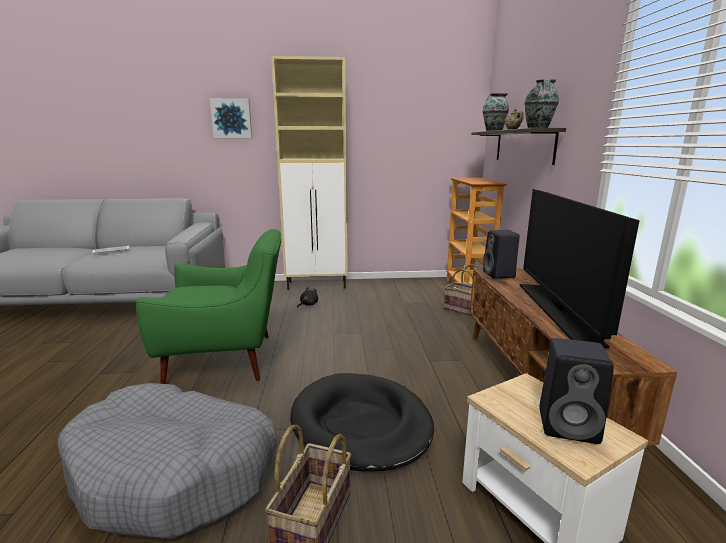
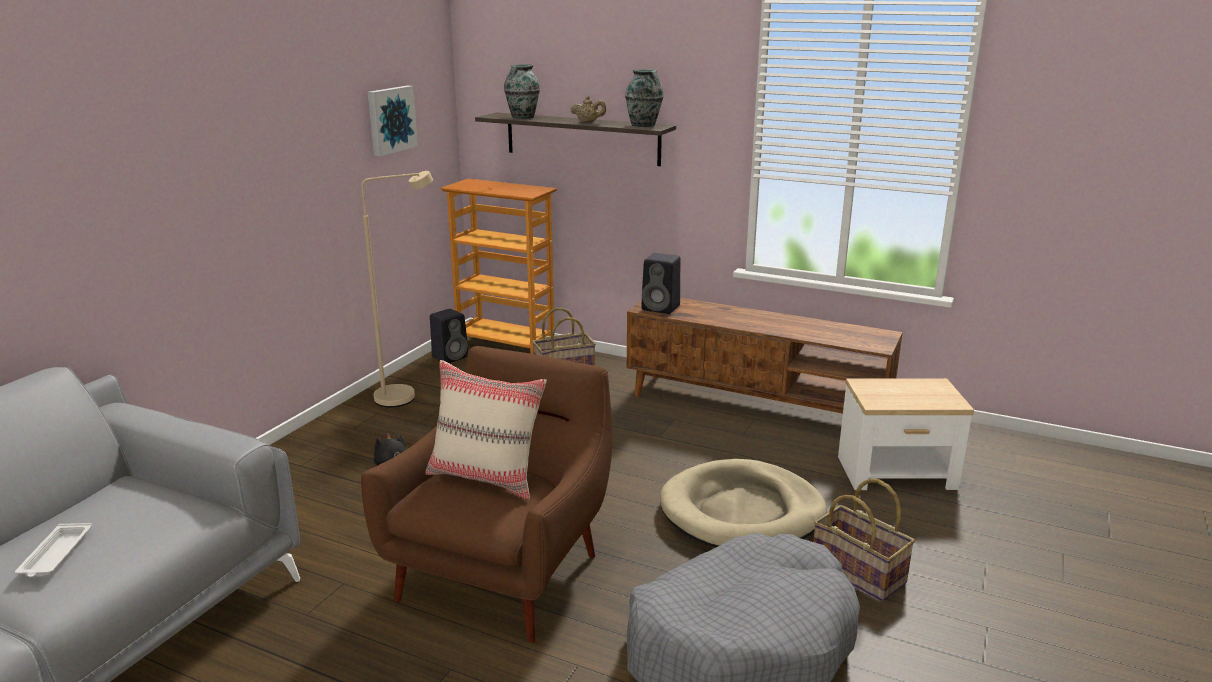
camera: 60 degrees left, 5 degrees up
green armchair [136,229,281,384] -> brown armchair [361,346,613,643]
picture [210,98,252,138] -> picture moved to [368,86,418,156]
beige cabinet [271,56,348,290] -> none
black dog bed [290,373,434,471] -> beige dog bed [660,459,827,548]
television [519,189,640,348] -> none
black speaker [539,338,614,444] -> black speaker moved to [430,309,468,363]
none -> beige floor lamp [361,171,433,407]
none -> beige pillow [425,360,547,500]

